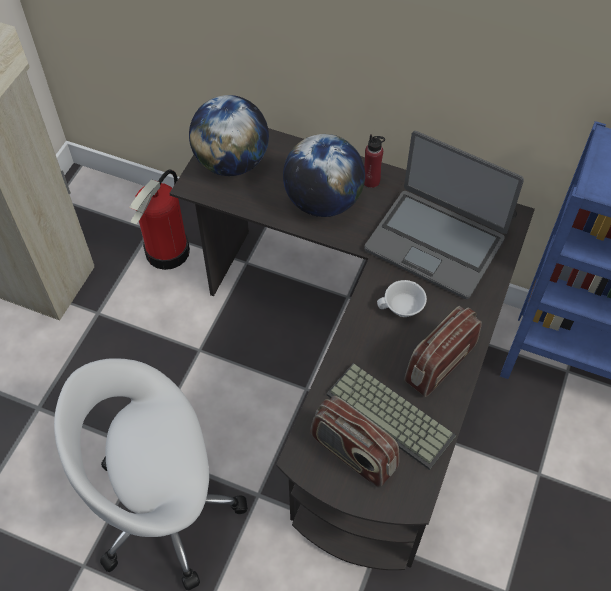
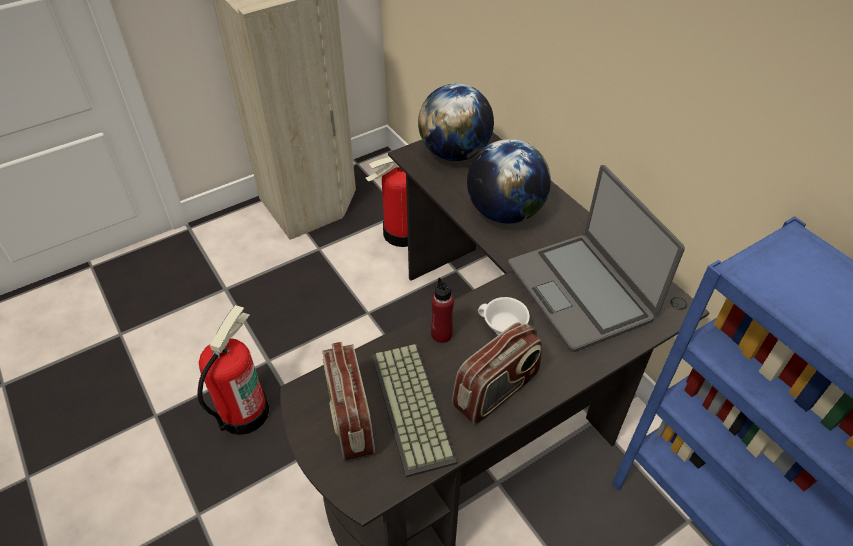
camera: 35 degrees right, 10 degrees down
white office chair [54,358,248,591] -> fire extinguisher [198,305,270,435]
red bottle [364,134,385,188] -> red bottle moved to [431,278,454,343]
radio [404,306,482,397] -> radio turned 150 degrees clockwise [452,322,543,425]

